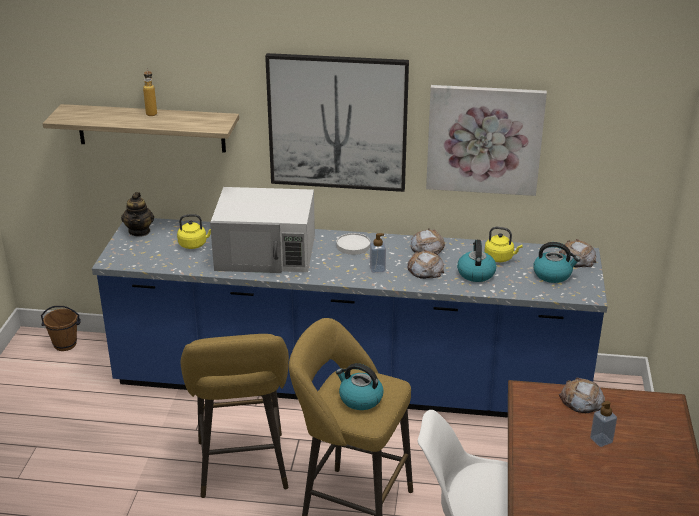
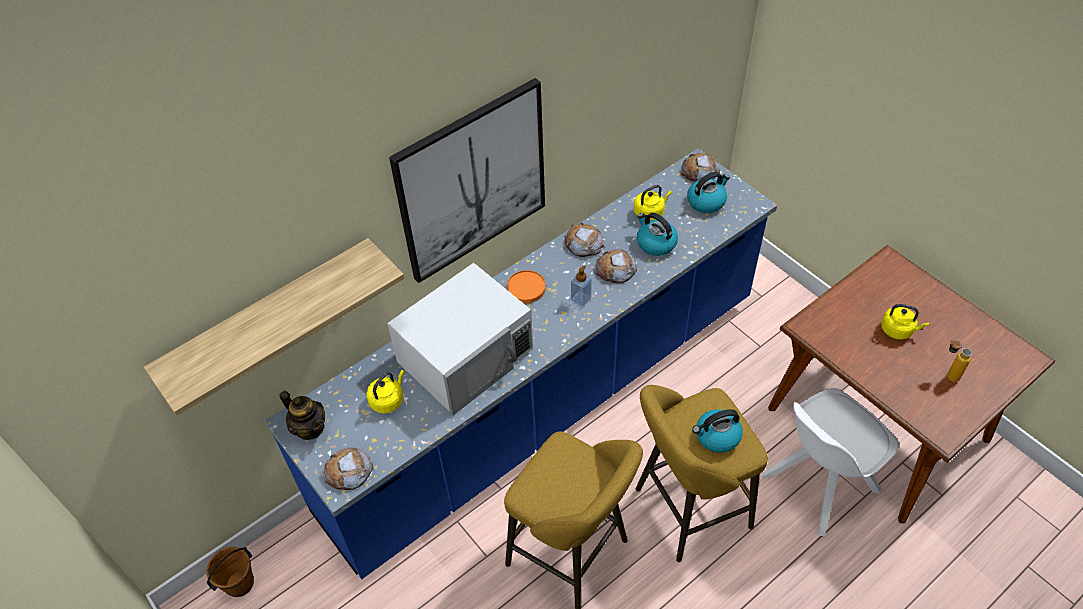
camera: 45 degrees left, 20 degrees up
bottle [143,68,157,116] -> bottle moved to [947,340,972,382]
white plate [337,233,370,255] -> orange plate [507,270,546,303]
picture [426,85,547,196] -> none
bread [559,378,605,413] -> bread moved to [324,448,373,490]
soap dispenser [590,401,617,447] -> yellow kettle [881,304,929,340]

